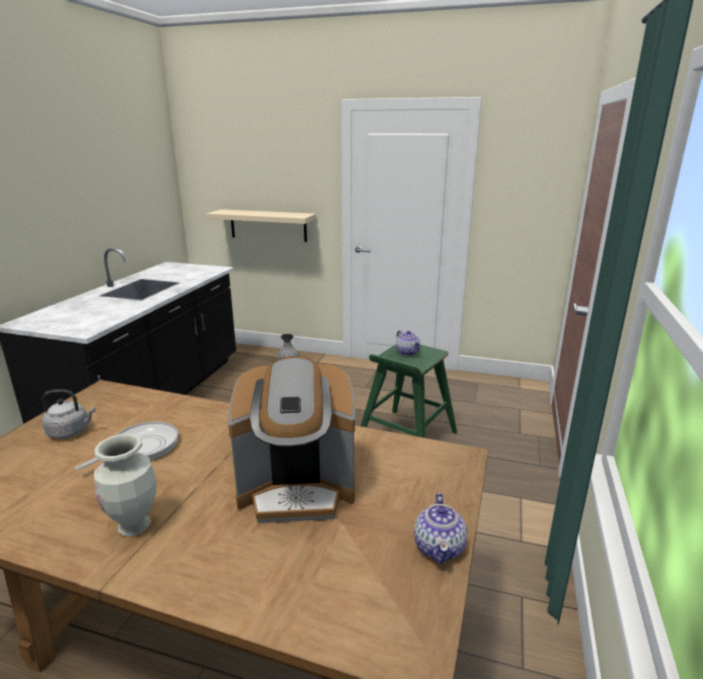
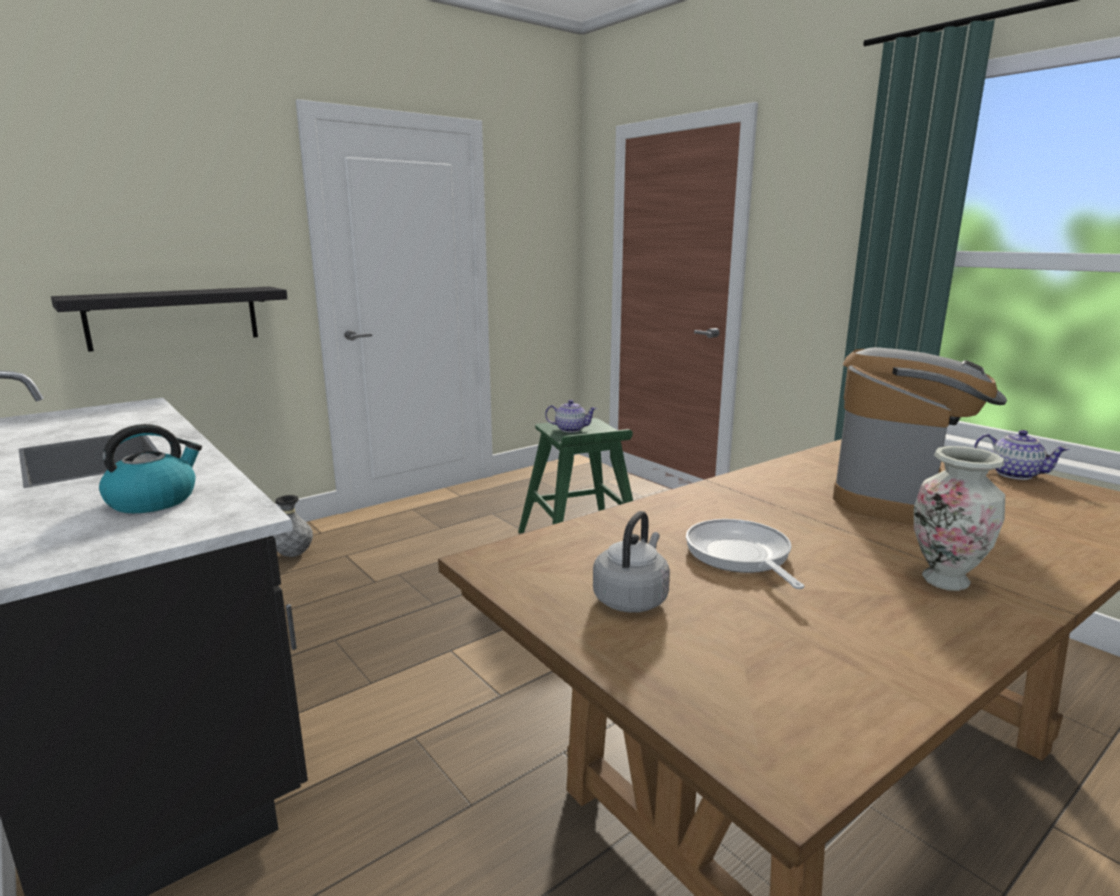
camera: 55 degrees left, 5 degrees down
beige shelf [206,209,316,242] -> black shelf [51,287,288,352]
none -> kettle [99,424,202,513]

